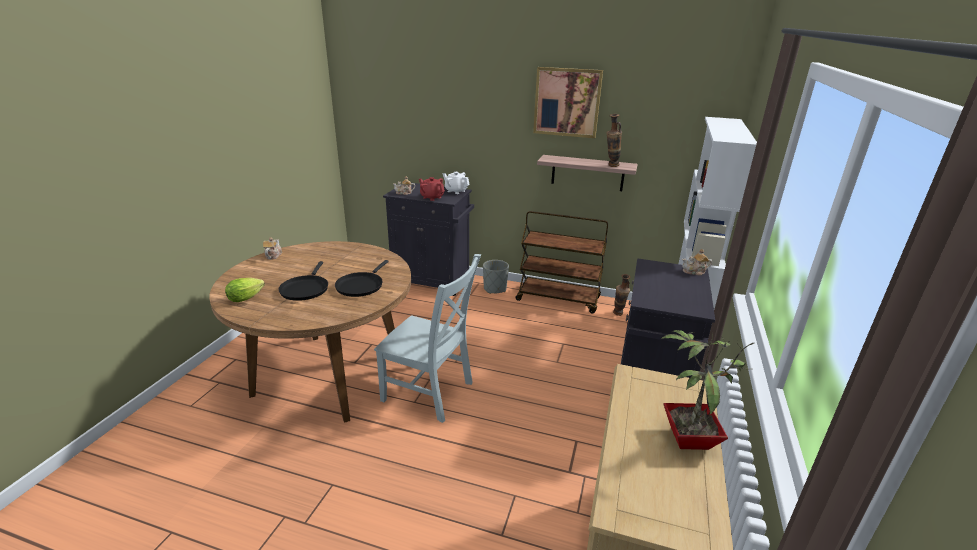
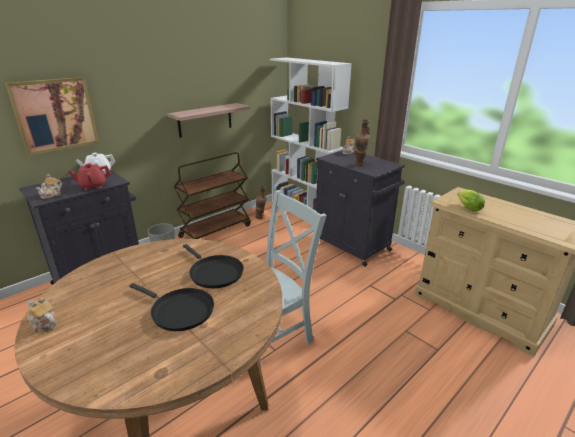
camera: 60 degrees left, 0 degrees up
lettuce [225,278,265,302] -> lettuce moved to [457,190,485,211]
picture [533,67,603,138] -> picture moved to [5,77,99,155]
vase [606,114,622,167] -> vase moved to [354,119,370,166]
potted plant [661,330,754,450] -> none

